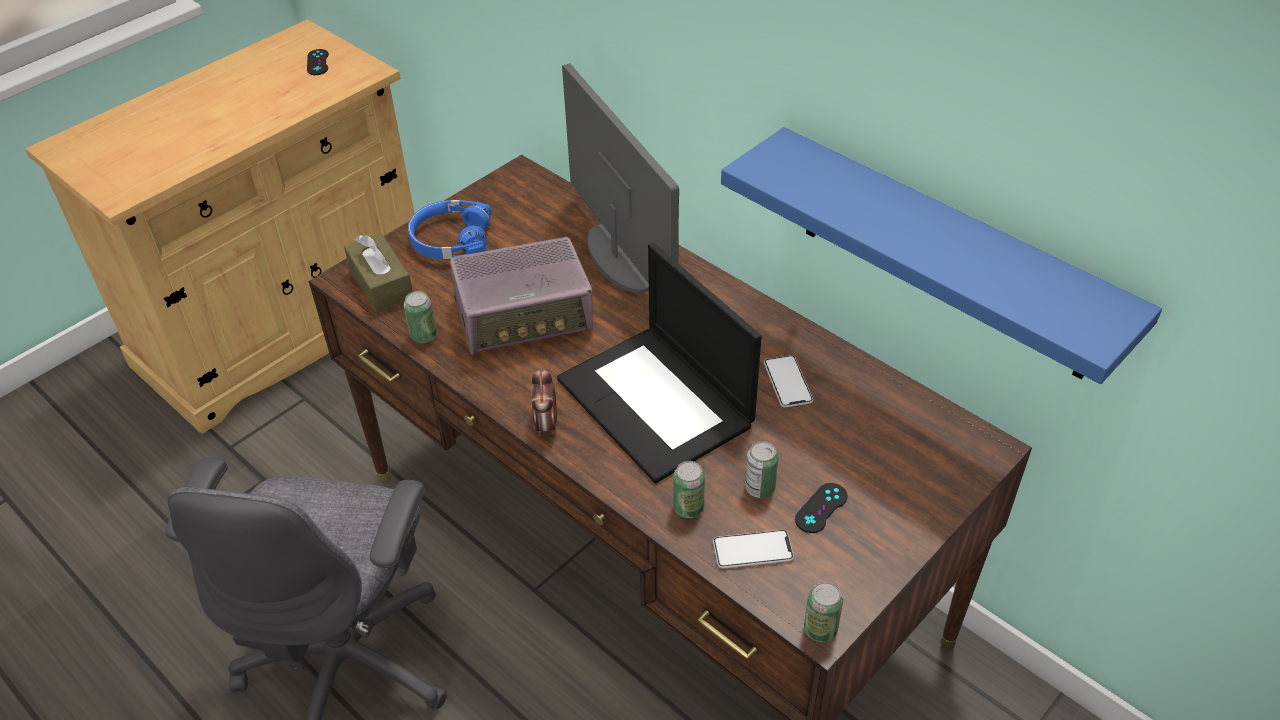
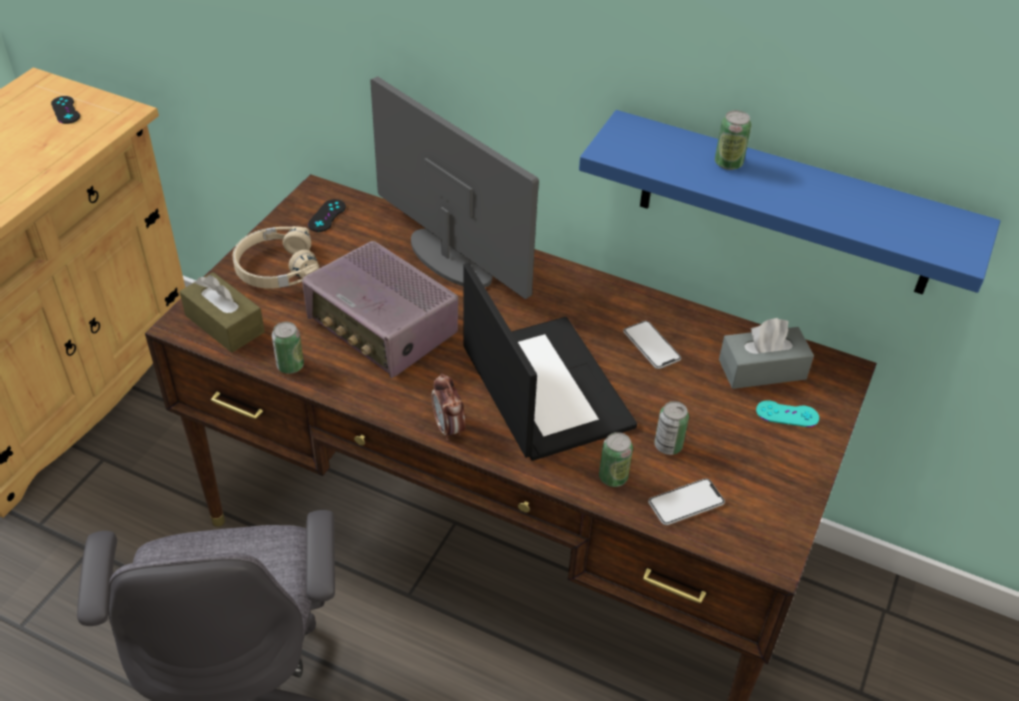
camera: 20 degrees left, 0 degrees up
blue headphones [408,200,492,259] -> beige headphones [233,226,319,289]
radio [450,237,593,355] -> radio turned 75 degrees clockwise [302,241,458,378]
laptop [557,243,762,484] -> laptop turned 150 degrees counterclockwise [463,263,637,461]
black game controller [795,483,848,533] -> black game controller moved to [308,199,346,232]
can [804,582,843,642] -> can moved to [715,110,752,170]
none -> grey tissue box [719,318,814,389]
none -> turquoise game controller [756,400,819,427]

